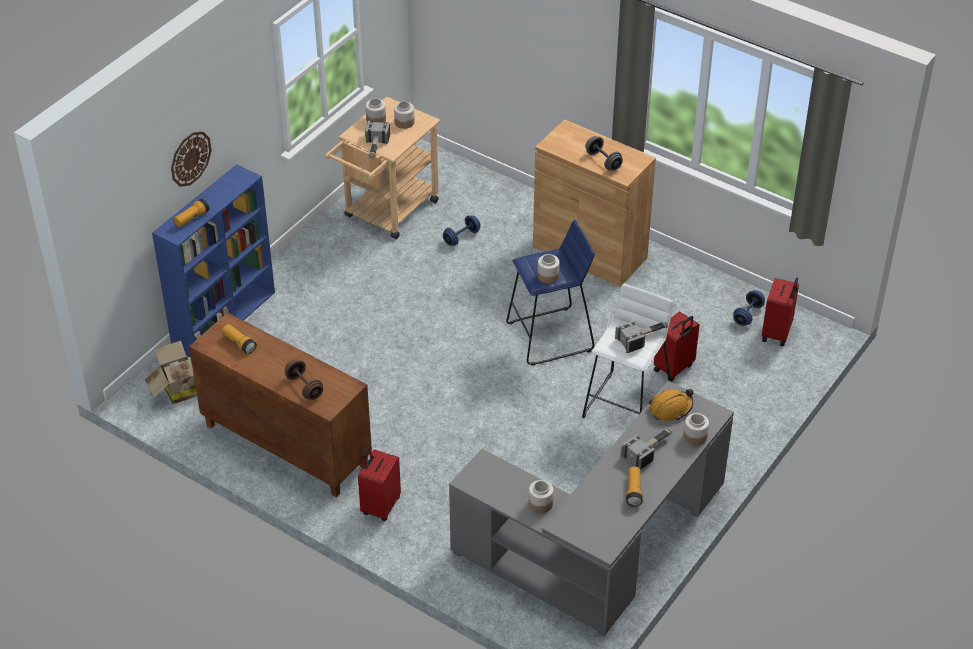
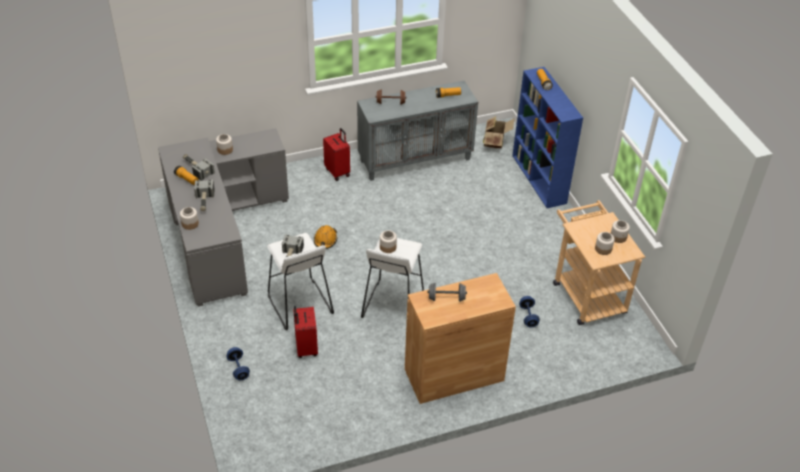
camera: 125 degrees right, 0 degrees up
wall clock [171,132,212,187] -> none
brown cabinet [189,312,372,498] -> grey cabinet [357,81,478,181]
hammer [365,120,390,158] -> hammer moved to [183,154,215,181]
blue stool [506,220,595,366] -> white stool [361,238,424,318]
orange hard hat [649,389,694,421] -> orange hard hat moved to [314,225,337,249]
blue dumbbell [733,290,765,326] -> blue dumbbell moved to [226,347,250,380]
red suitcase [762,277,799,346] -> none

